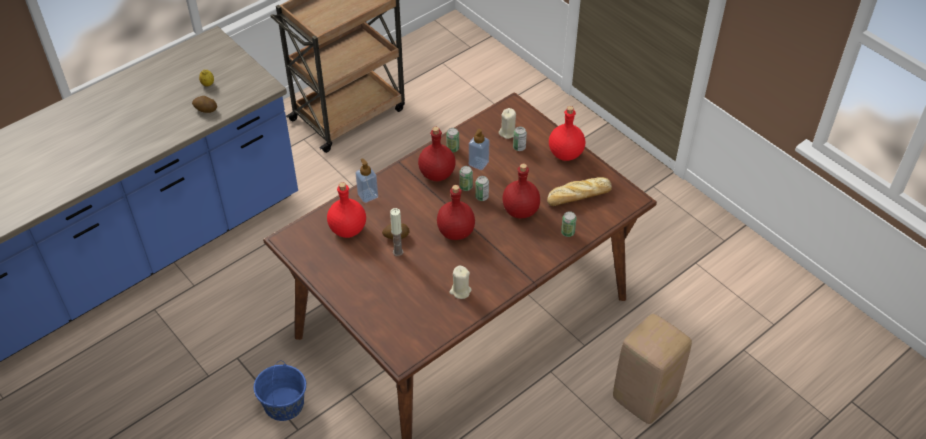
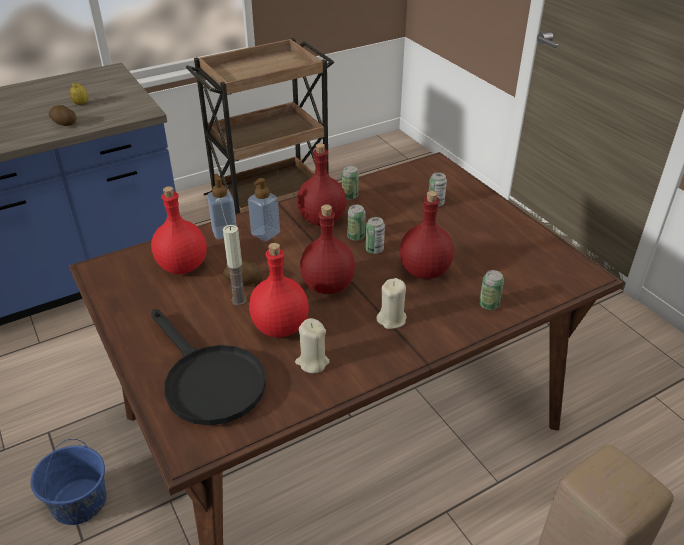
camera: 10 degrees right, 10 degrees down
soap dispenser [469,129,490,170] -> soap dispenser moved to [248,178,280,241]
beige candle [499,108,516,139] -> beige candle moved to [376,278,407,329]
bread [547,177,612,206] -> none
red bottle [549,106,585,161] -> red bottle moved to [249,243,309,337]
none -> black frying pan [151,309,266,425]

